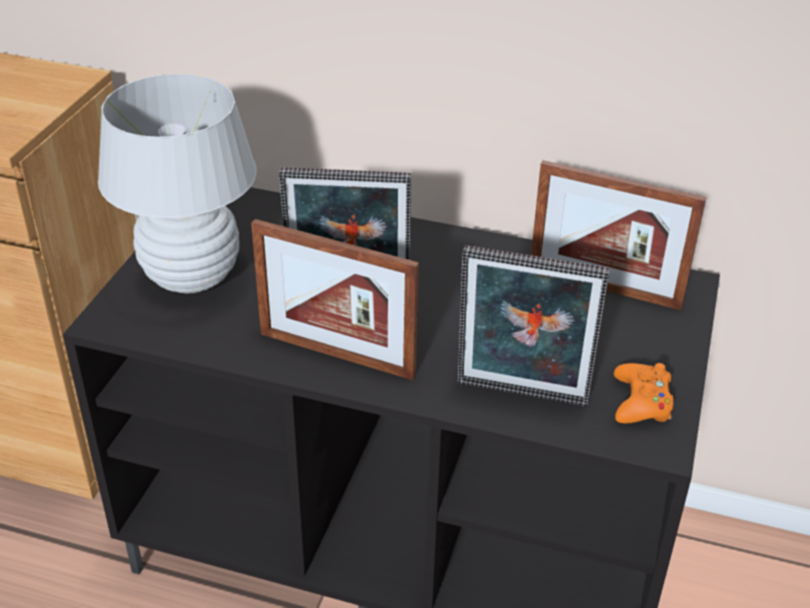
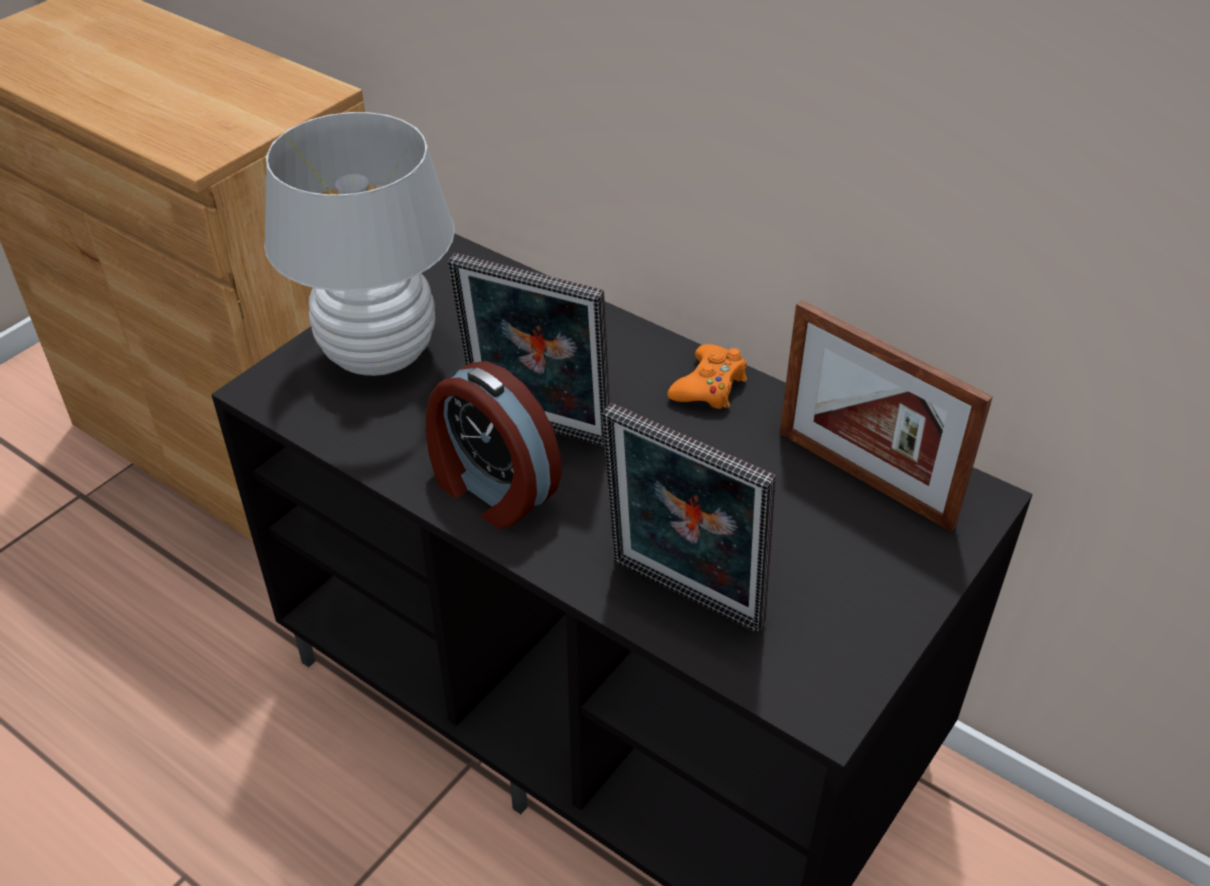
camera: 20 degrees right, 5 degrees up
picture frame [251,219,419,380] -> alarm clock [426,361,562,529]
orange game controller [614,363,673,423] -> orange game controller moved to [667,344,747,409]

